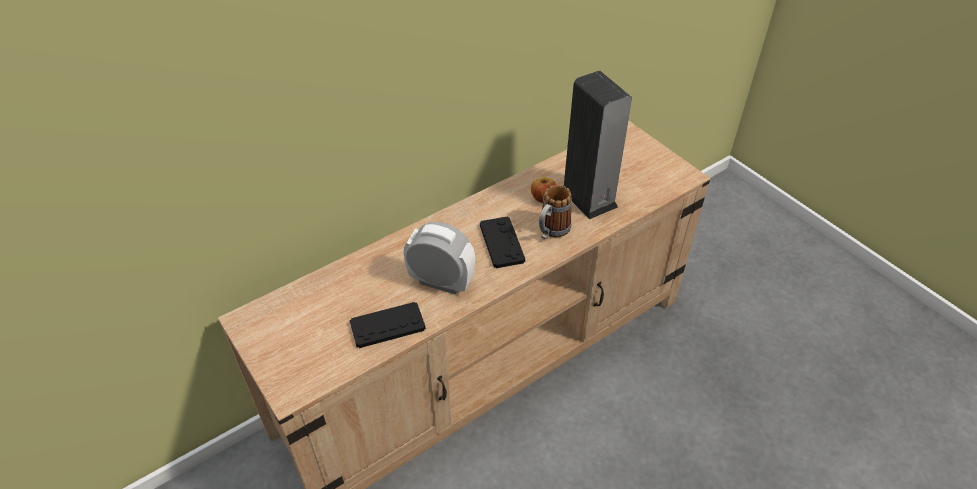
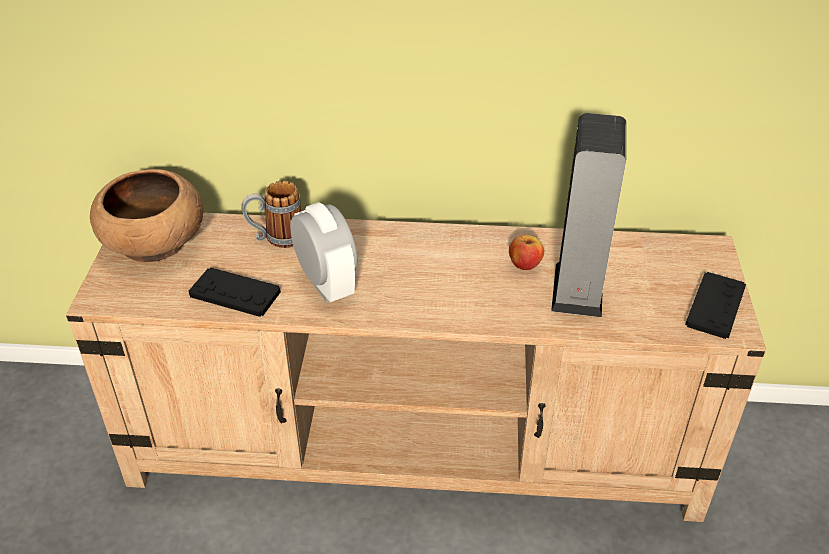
camera: 40 degrees right, 5 degrees down
black game controller [480,216,525,268] -> black game controller moved to [685,272,746,339]
mug [539,185,572,239] -> mug moved to [241,181,302,248]
none -> brown bowl [90,169,203,262]

